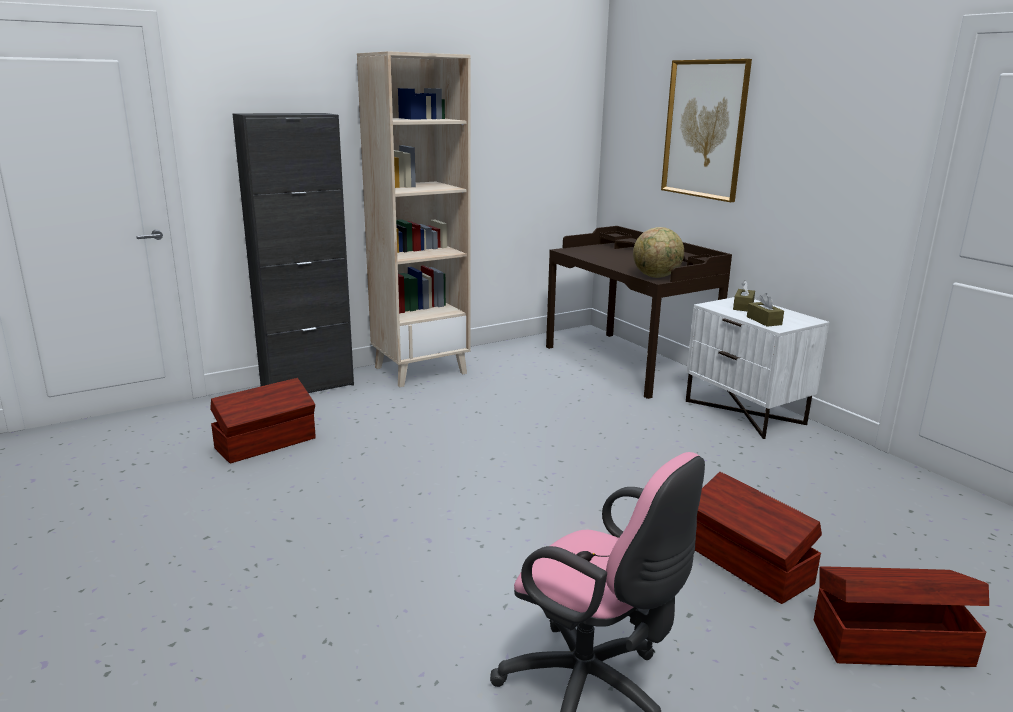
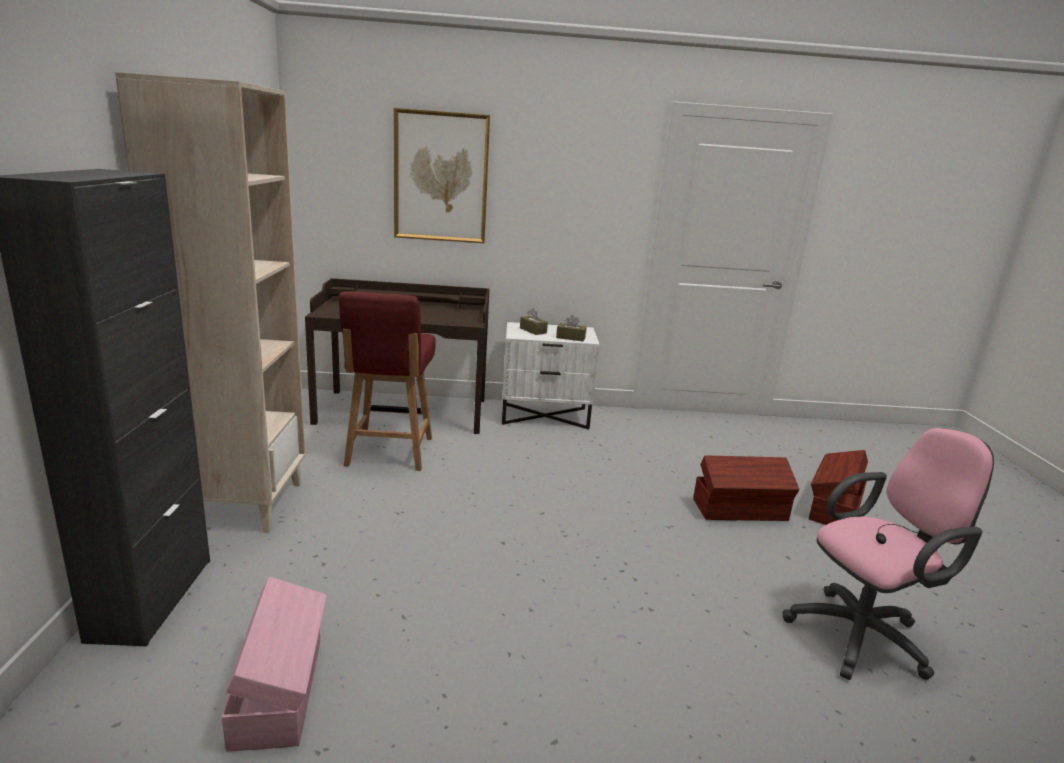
camera: 60 degrees left, 0 degrees up
brown storage box [210,378,316,463] -> pink storage box [221,577,326,752]
globe [633,227,684,278] -> none
none -> red chair [339,291,436,471]

